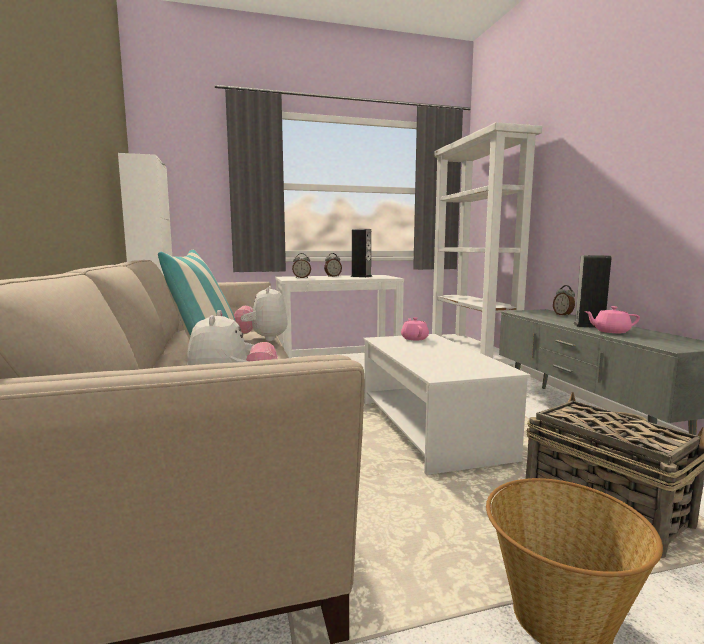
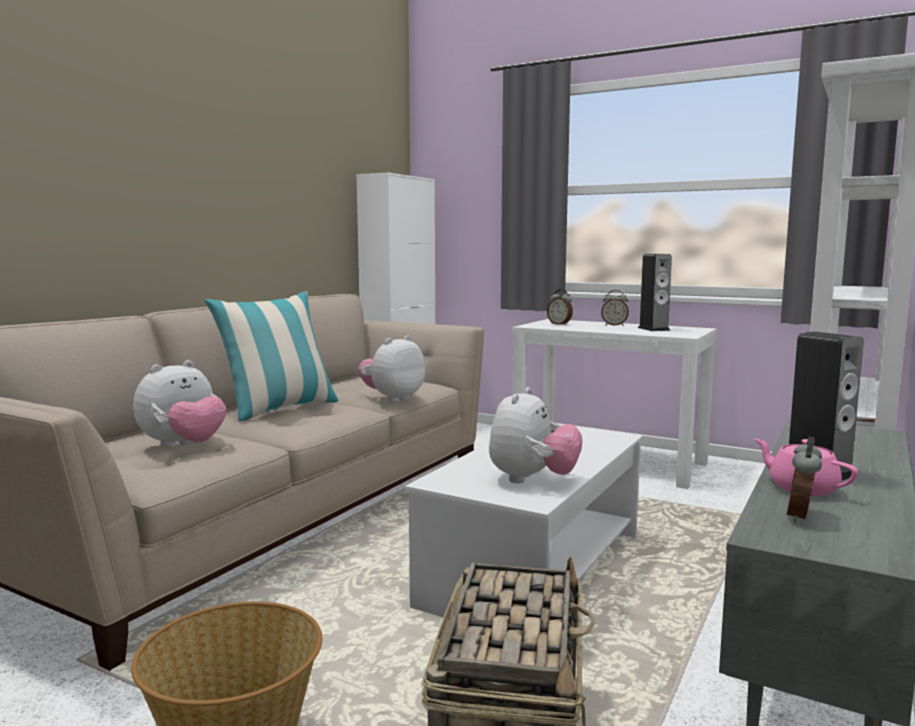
camera: 45 degrees right, 0 degrees up
pink teapot [401,317,429,340] -> none
alarm clock [553,285,575,316] -> alarm clock moved to [787,436,822,523]
none -> plush toy [489,387,583,483]

